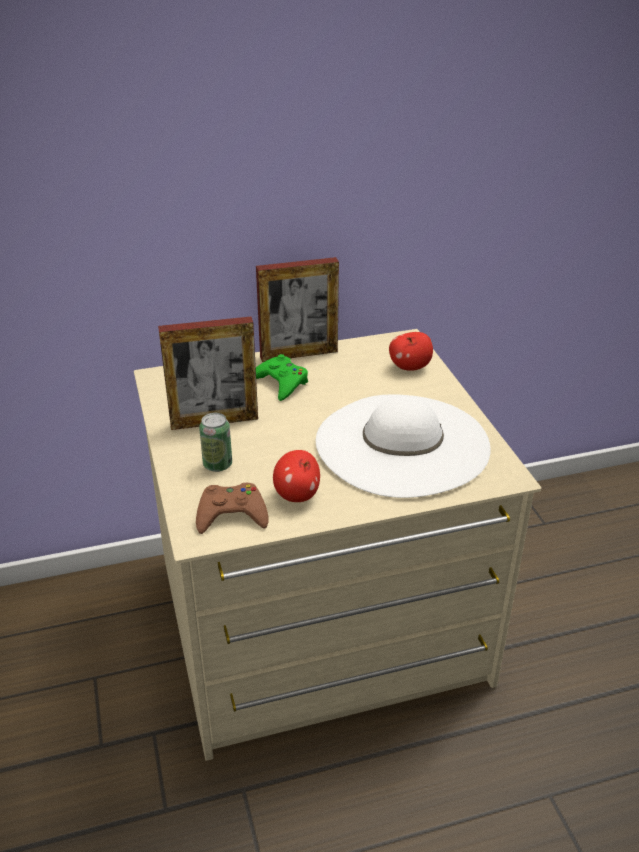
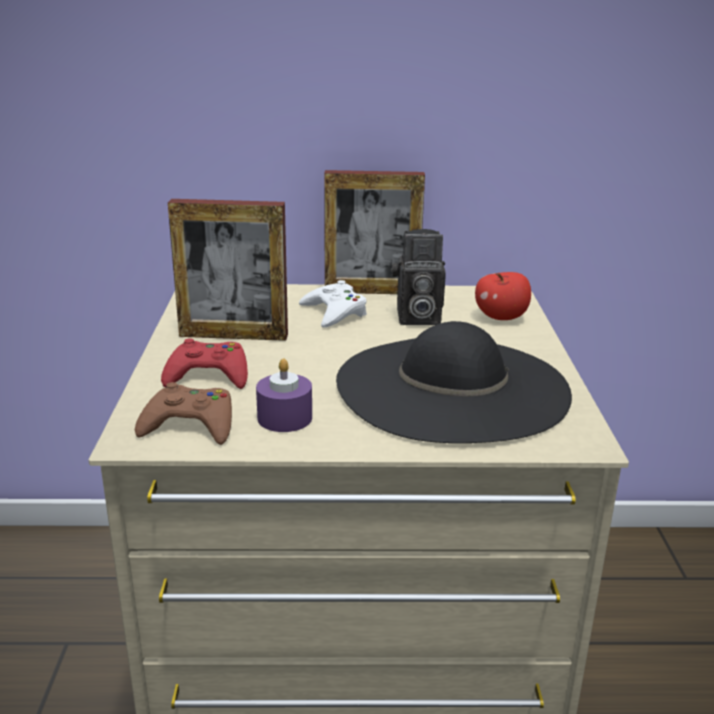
camera: 15 degrees right, 10 degrees down
can [199,413,232,472] -> red game controller [161,339,248,389]
green game controller [256,354,308,401] -> white game controller [299,280,367,328]
apple [273,450,320,502] -> purple candle [256,358,312,432]
white hat [316,394,491,498] -> black hat [336,321,572,443]
none -> camera [392,229,446,325]

